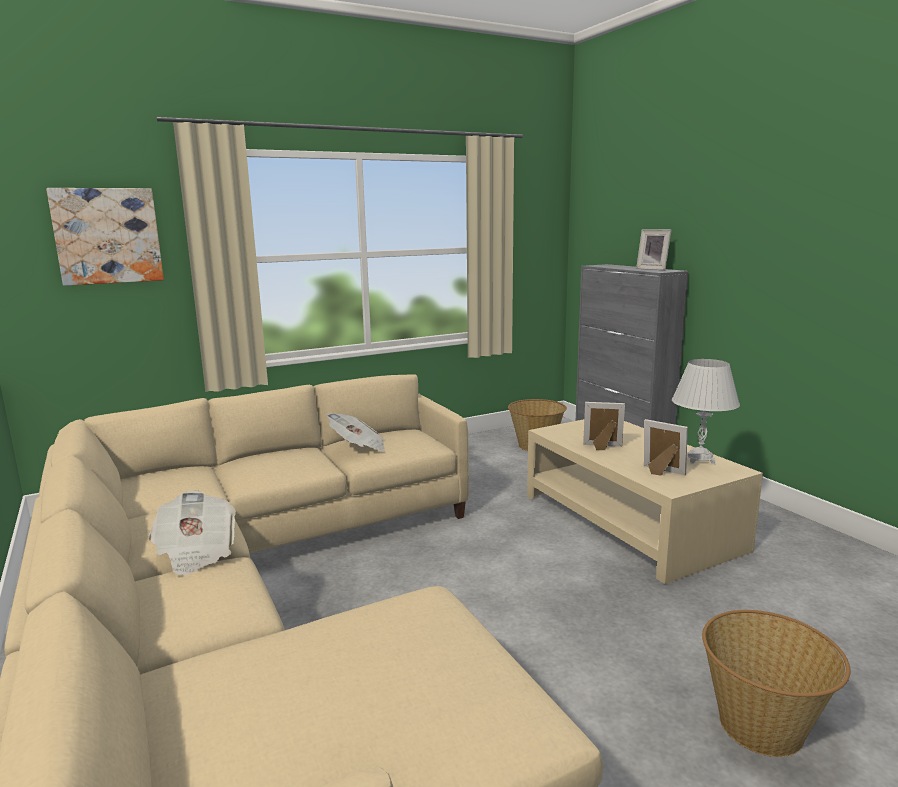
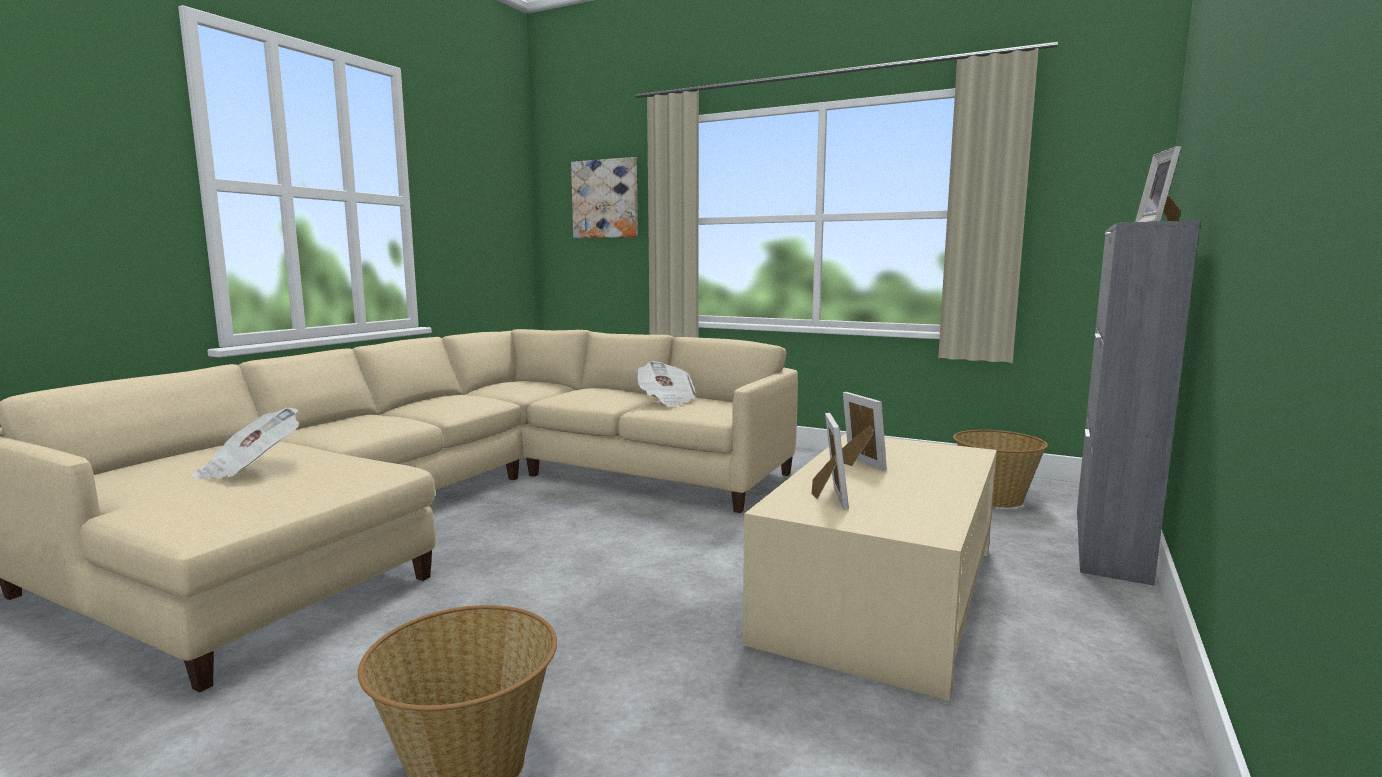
camera: 55 degrees right, 5 degrees down
newspaper [149,490,236,575] -> newspaper moved to [191,408,299,479]
white table lamp [672,359,740,464] -> none

